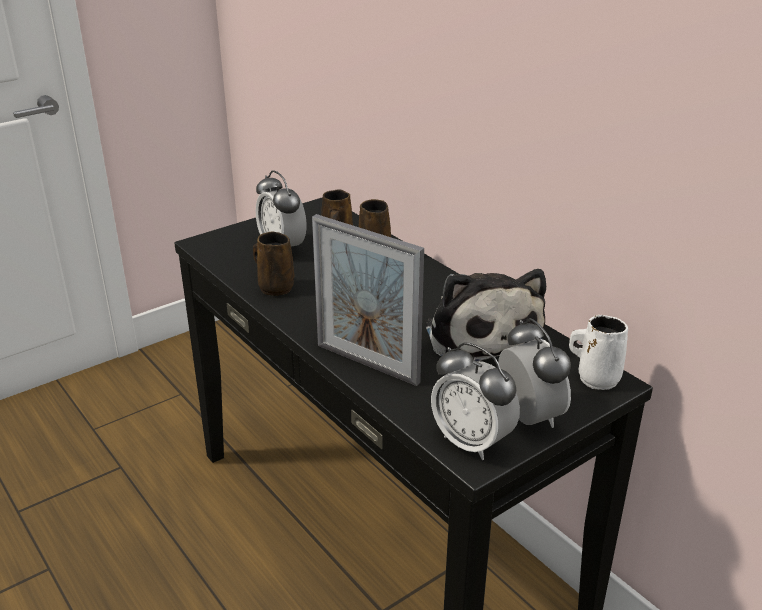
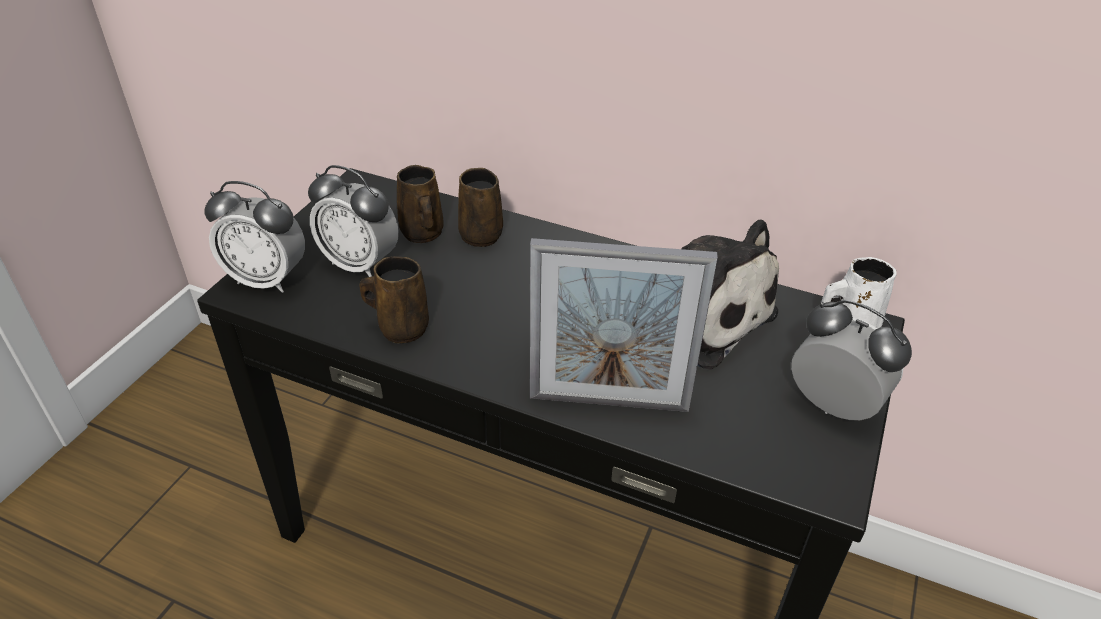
camera: 30 degrees left, 10 degrees up
alarm clock [431,342,520,460] -> alarm clock moved to [204,181,305,293]

